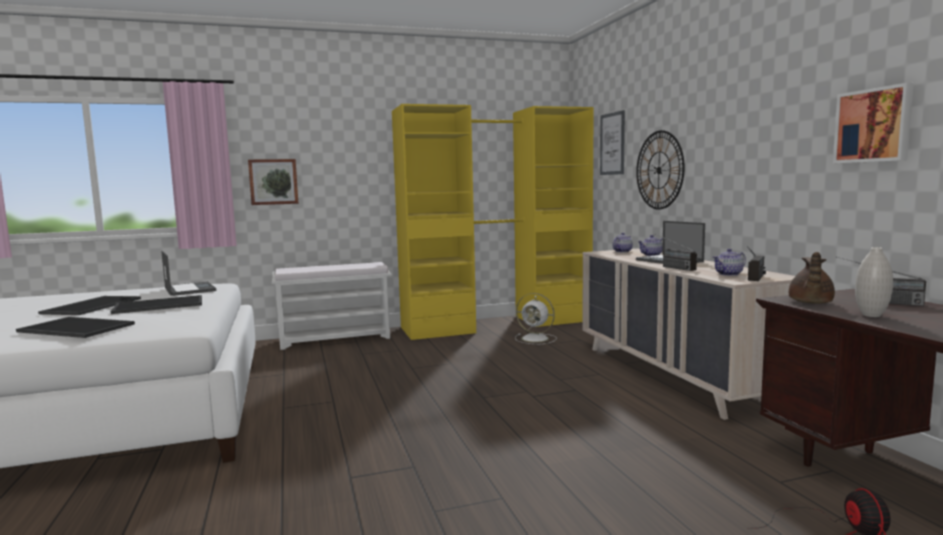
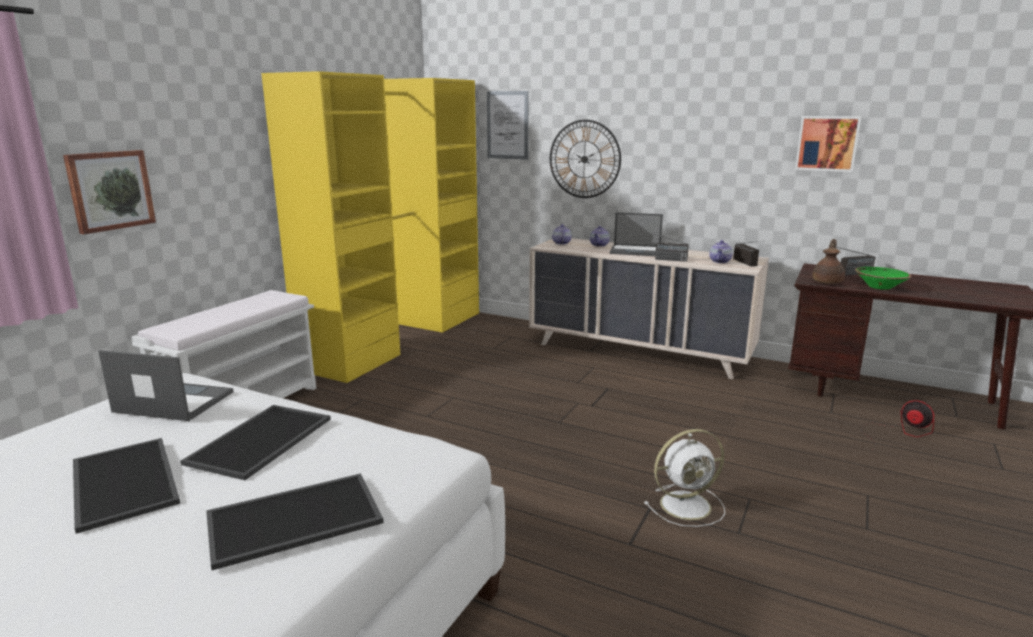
camera: 45 degrees left, 10 degrees up
white fan [515,293,557,344] -> white fan moved to [644,429,725,527]
brown teapot [789,252,835,304] -> brown teapot turned 135 degrees counterclockwise [813,239,845,284]
white vase [855,247,893,317] -> green bowl [855,267,911,290]

